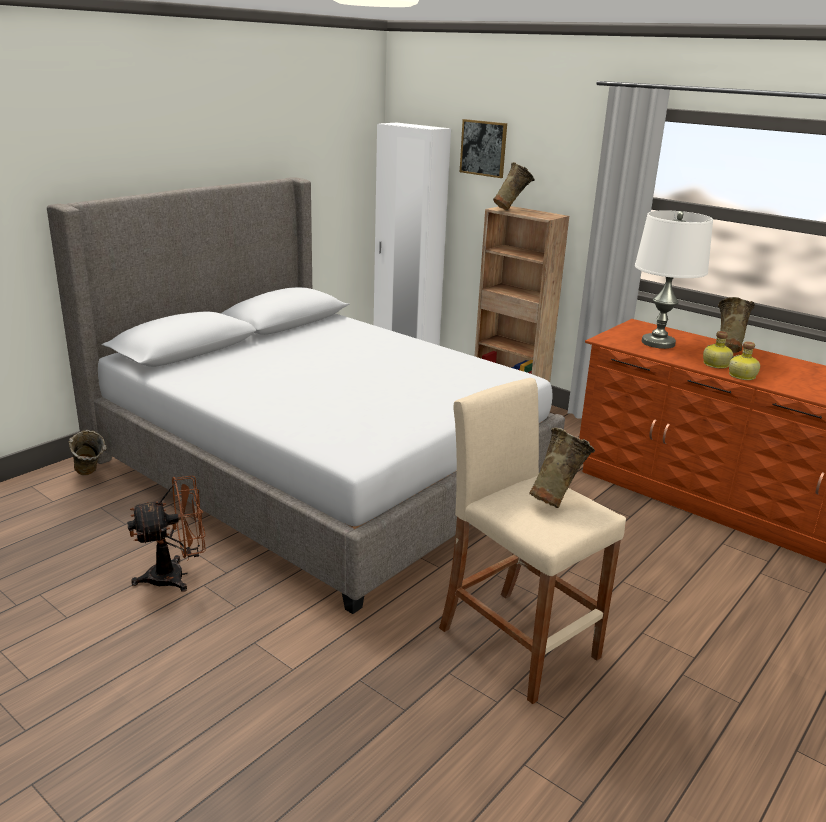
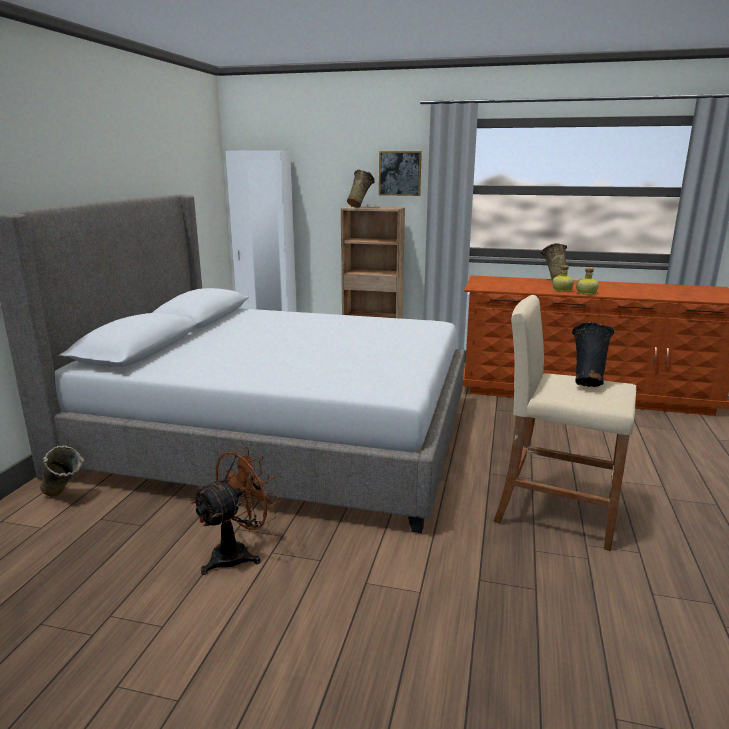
camera: 25 degrees left, 5 degrees down
picture [460,119,507,178] -> picture moved to [379,151,422,196]
beige vase [530,428,595,508] -> black vase [572,322,614,387]
white table lamp [635,210,713,349] -> none

